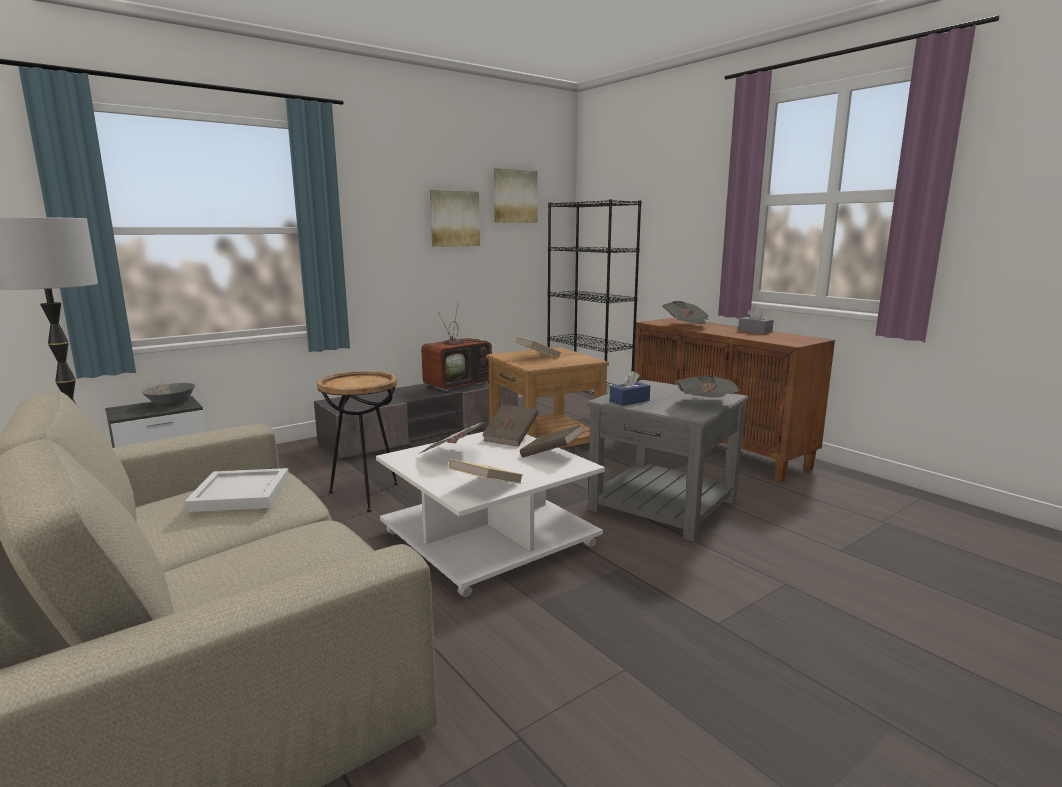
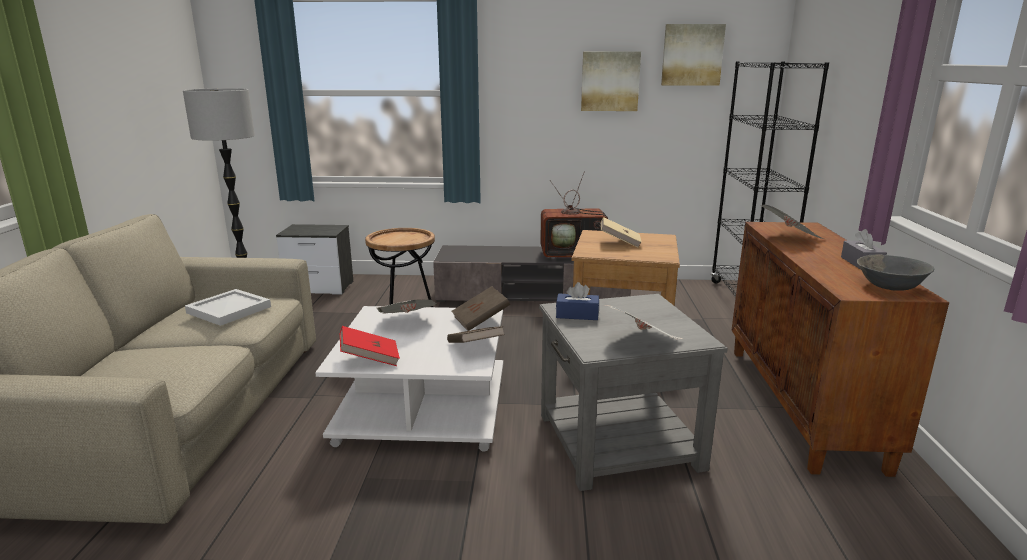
camera: 40 degrees right, 5 degrees up
grey bowl [142,383,195,406] -> grey bowl moved to [857,255,934,291]
beige book [448,459,523,484] -> red book [340,326,400,366]

